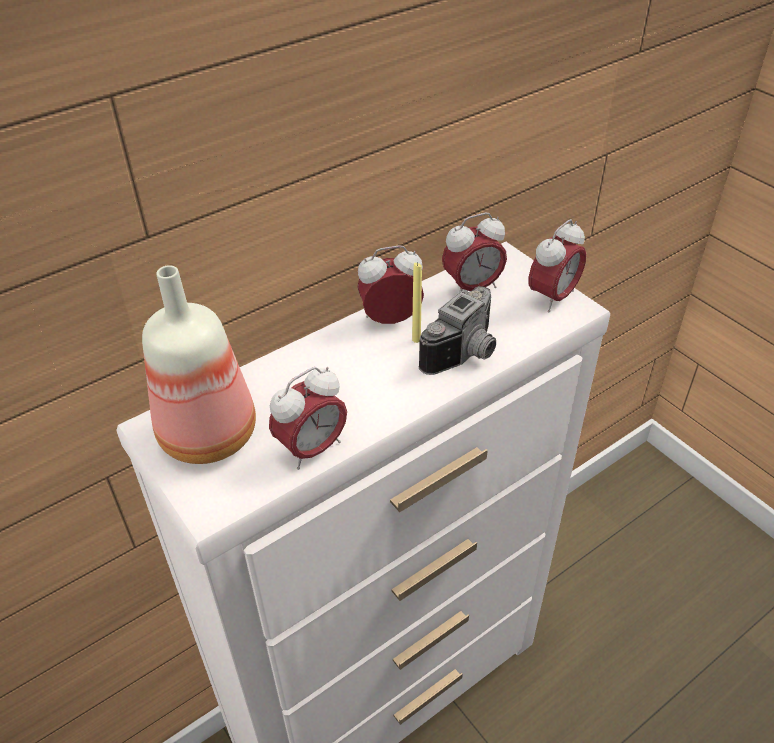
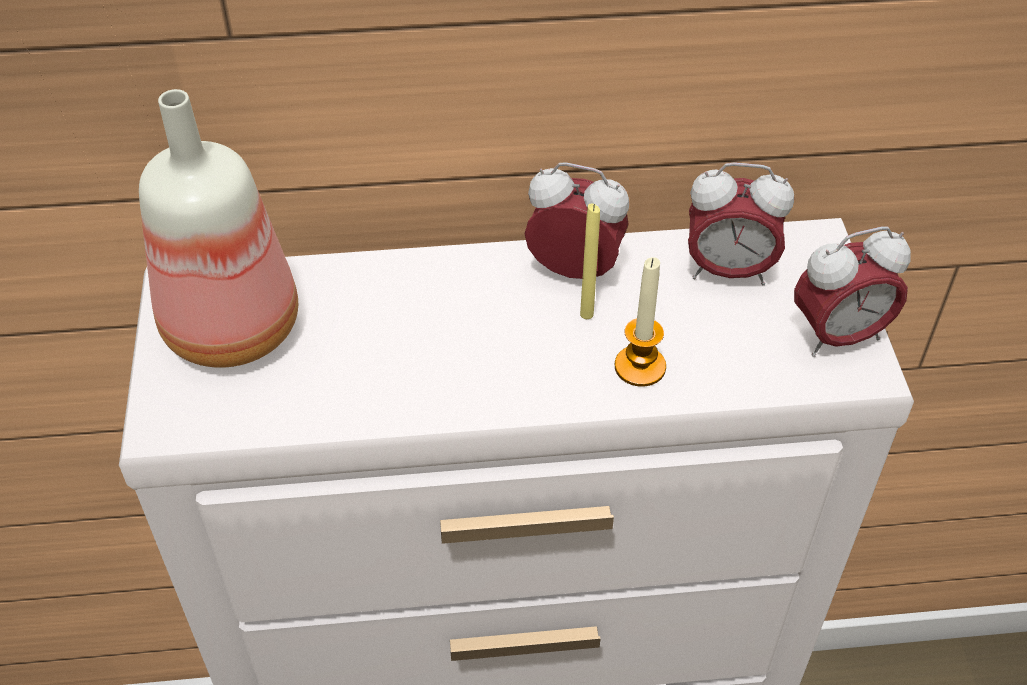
camera: 30 degrees right, 5 degrees up
alarm clock [269,367,347,470] -> none
camera [419,286,496,375] -> candle [615,257,666,387]

